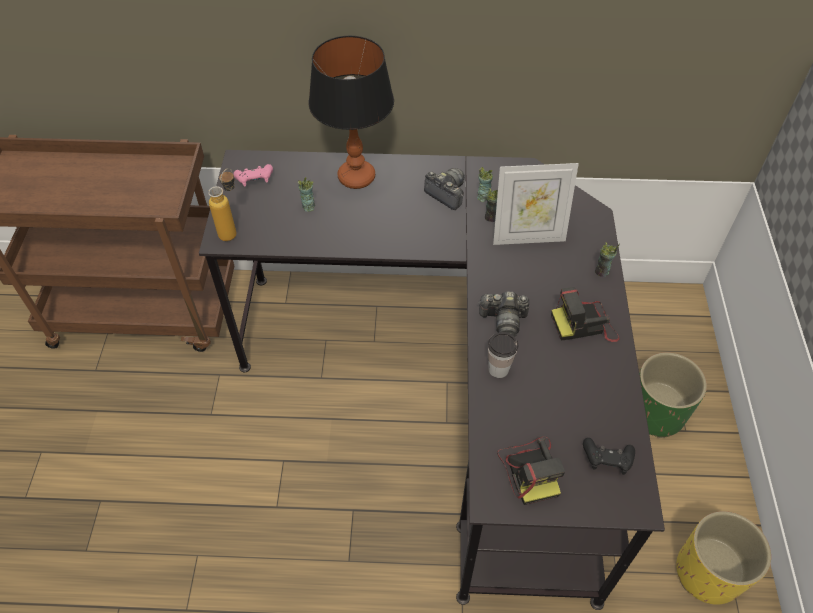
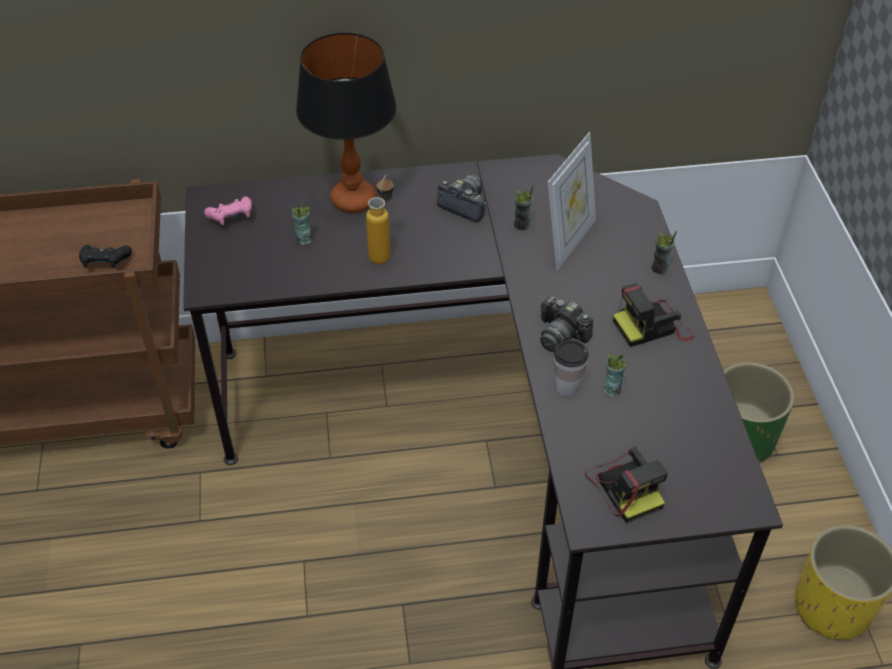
camera: 10 degrees left, 5 degrees down
bottle [208,168,237,241] -> bottle moved to [366,175,393,264]
cup [477,167,493,202] -> cup moved to [603,353,626,397]
camera [478,291,529,337] -> camera turned 45 degrees clockwise [540,295,593,352]
picture frame [493,163,579,245] -> picture frame turned 45 degrees counterclockwise [548,132,596,271]
black game controller [583,438,635,475] -> black game controller moved to [79,245,132,268]

